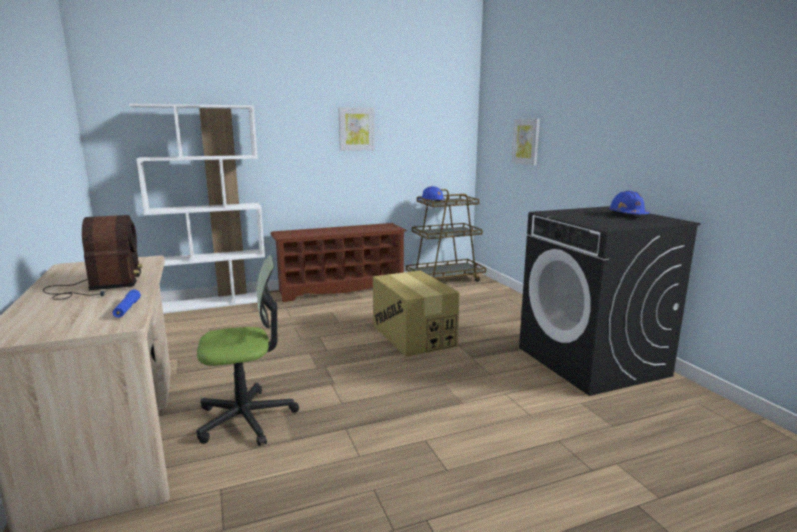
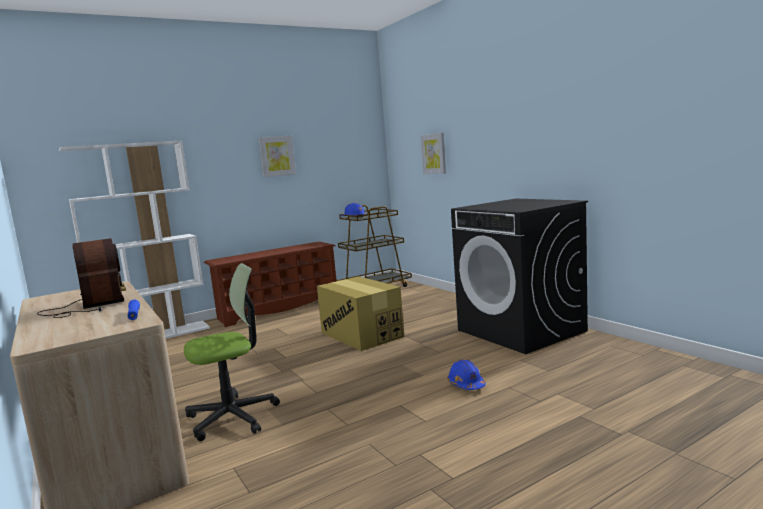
camera: 10 degrees left, 5 degrees down
blue hard hat [609,190,650,214] -> blue hard hat moved to [447,360,486,390]

